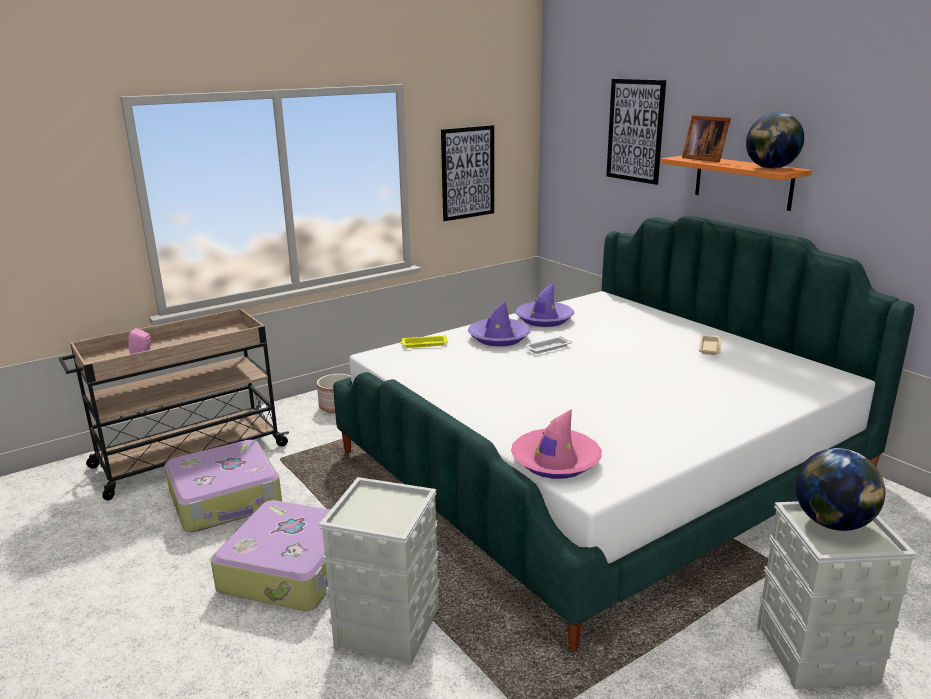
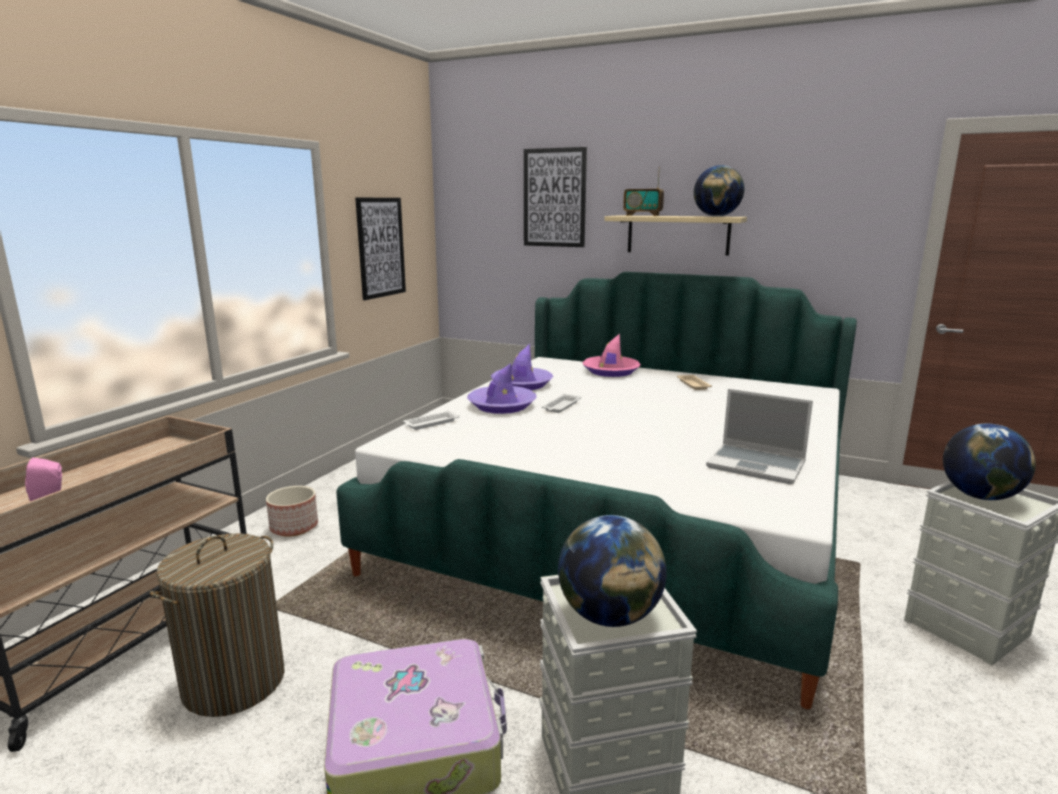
camera: 30 degrees left, 5 degrees down
suitcase [165,440,282,532] -> laundry basket [149,533,285,717]
yellow tray [400,335,448,348] -> white tray [403,410,459,430]
pink hat [511,409,602,479] -> pink hat moved to [582,334,641,377]
orange shelf [661,156,812,211] -> beige shelf [604,216,747,256]
picture frame [682,115,731,162] -> radio [623,167,664,216]
none -> globe [558,515,667,627]
none -> laptop [706,389,813,484]

